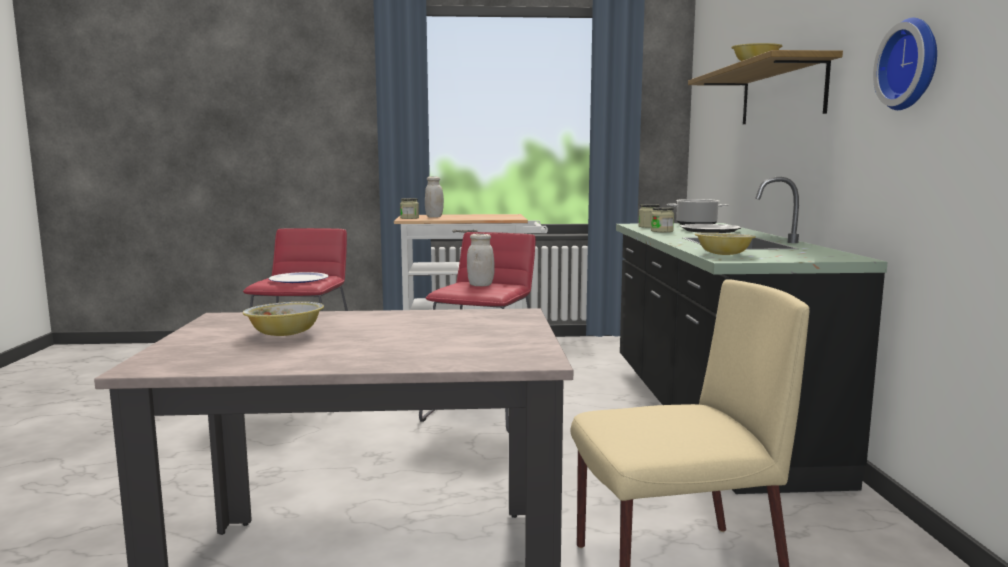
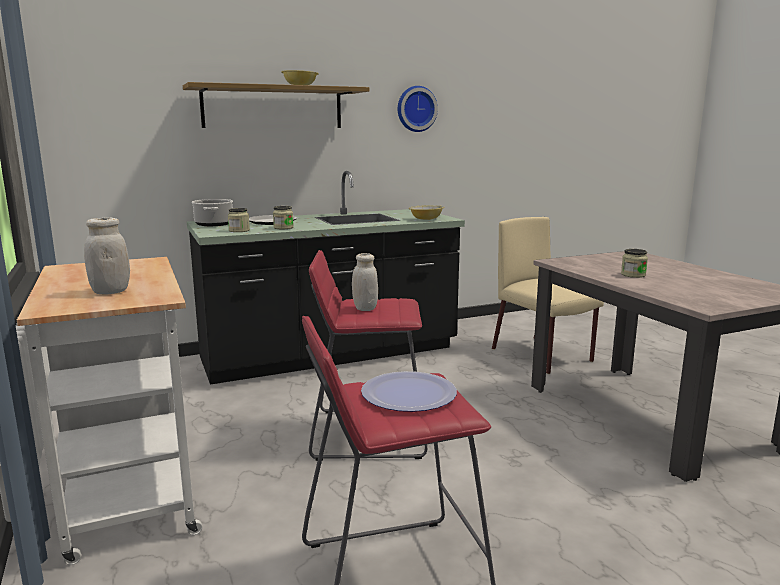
camera: 110 degrees left, 5 degrees up
bowl [243,302,324,336] -> none
jar [400,198,419,219] -> jar moved to [621,249,648,278]

